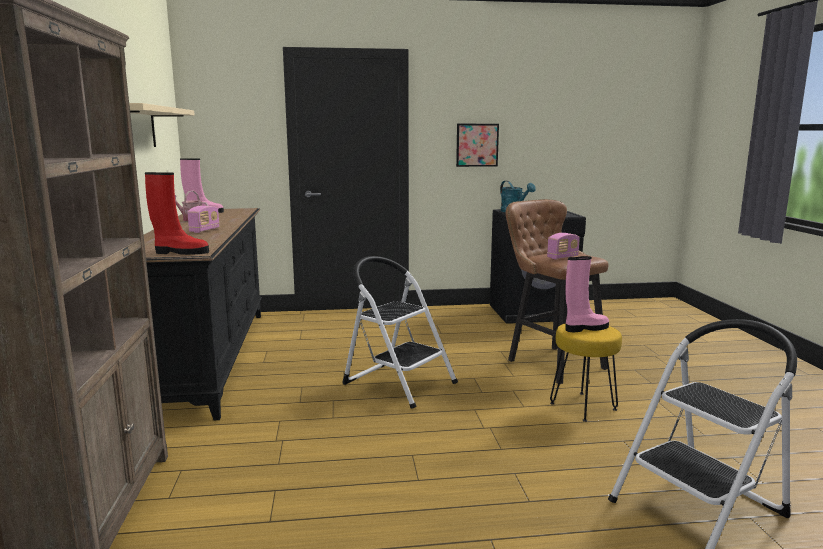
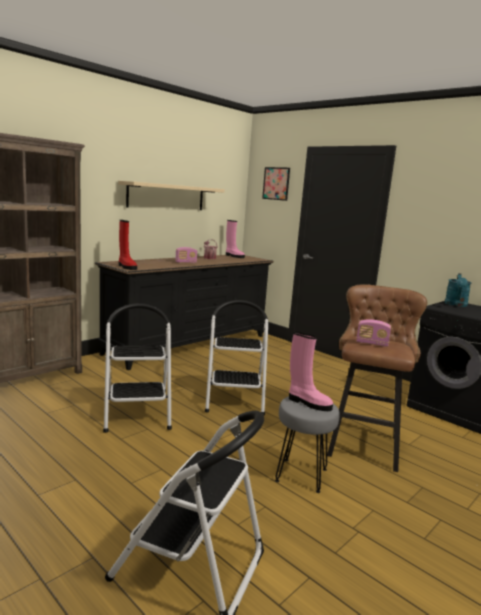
camera: 50 degrees right, 0 degrees up
picture [456,124,499,167] -> picture moved to [262,167,290,201]
yellow stool [550,323,622,422] -> grey stool [275,396,340,493]
none -> step ladder [103,303,172,433]

